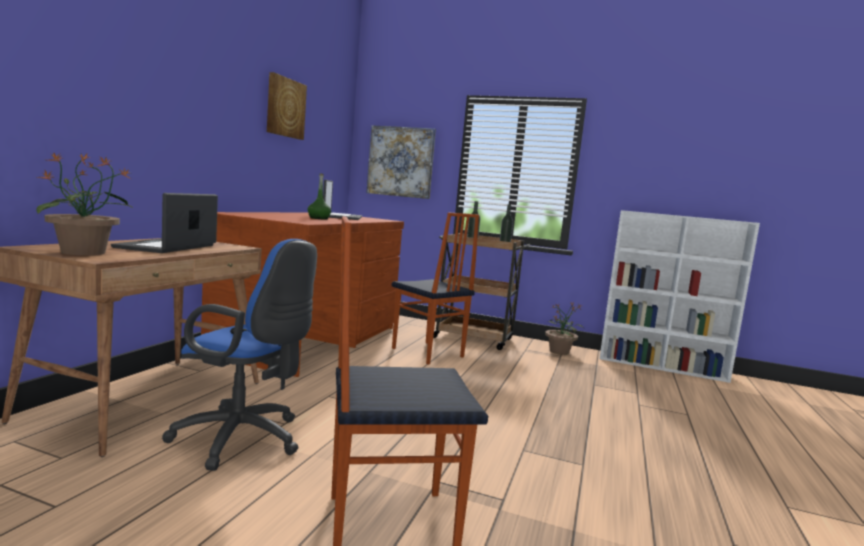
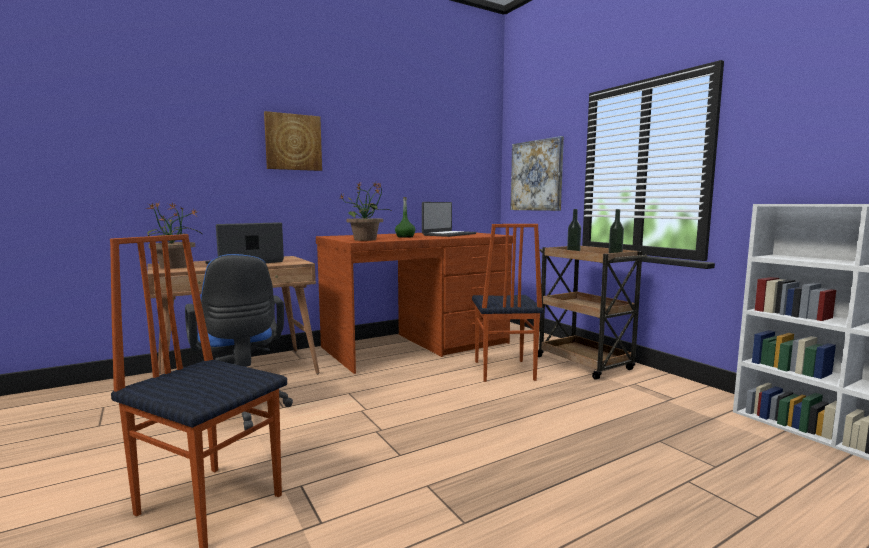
camera: 40 degrees right, 0 degrees up
picture [267,72,307,140] -> picture moved to [264,111,322,171]
potted plant [545,303,584,355] -> potted plant moved to [340,182,391,241]

